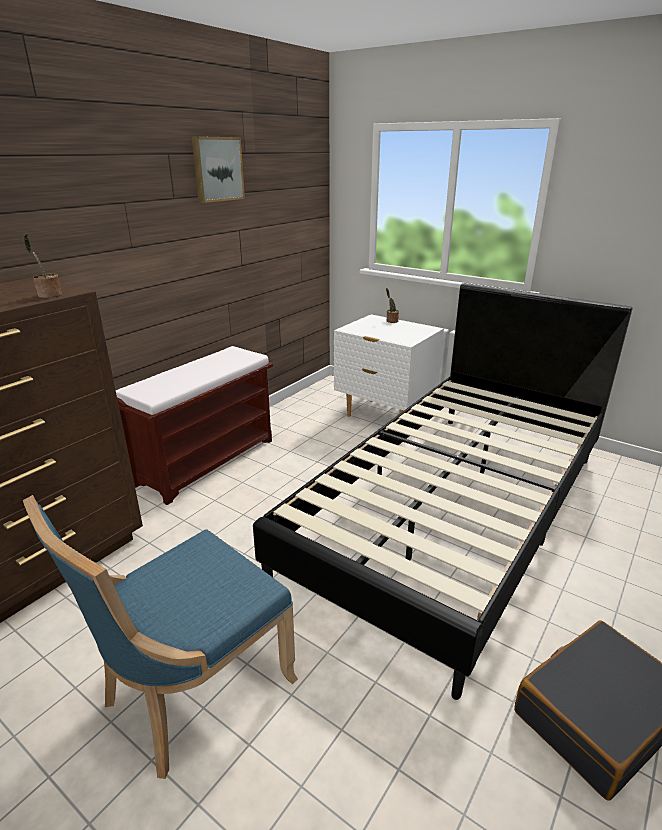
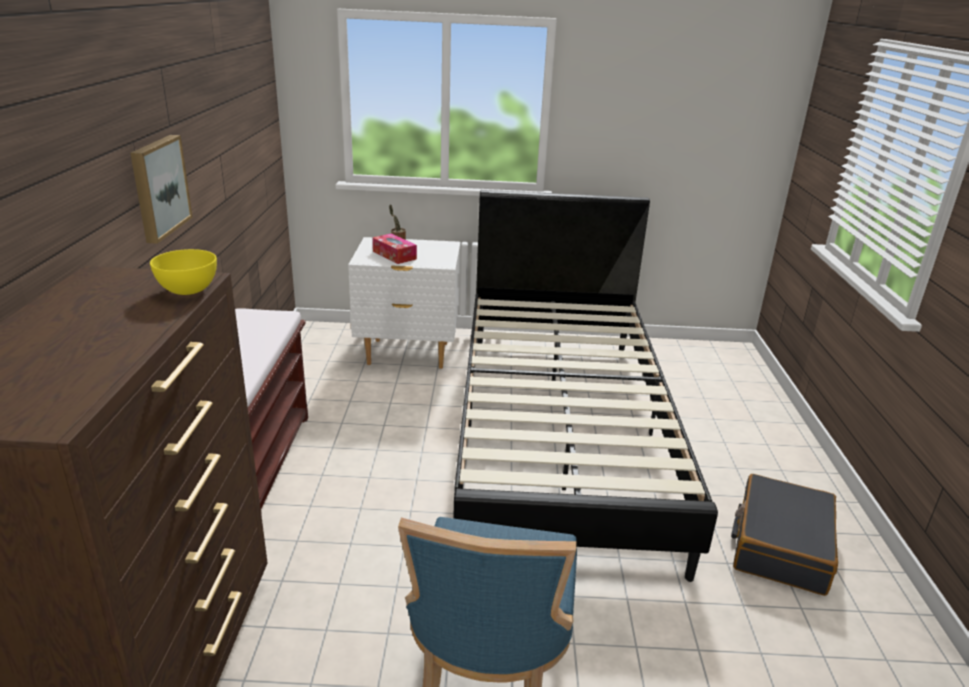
camera: 35 degrees left, 0 degrees up
potted plant [24,233,62,298] -> yellow bowl [150,249,217,295]
picture [192,136,245,203] -> picture moved to [130,135,193,244]
none -> tissue box [373,233,417,264]

